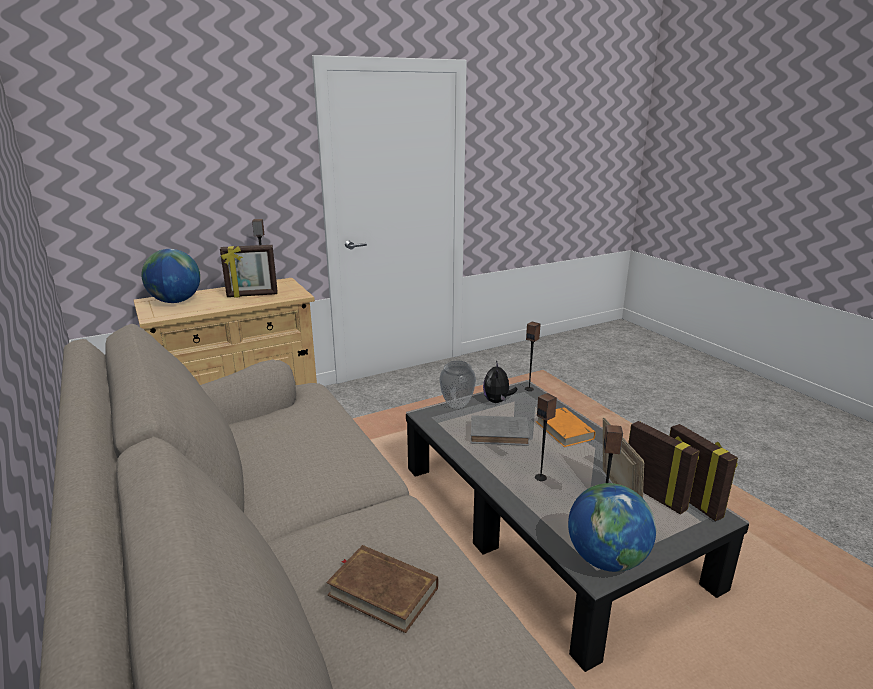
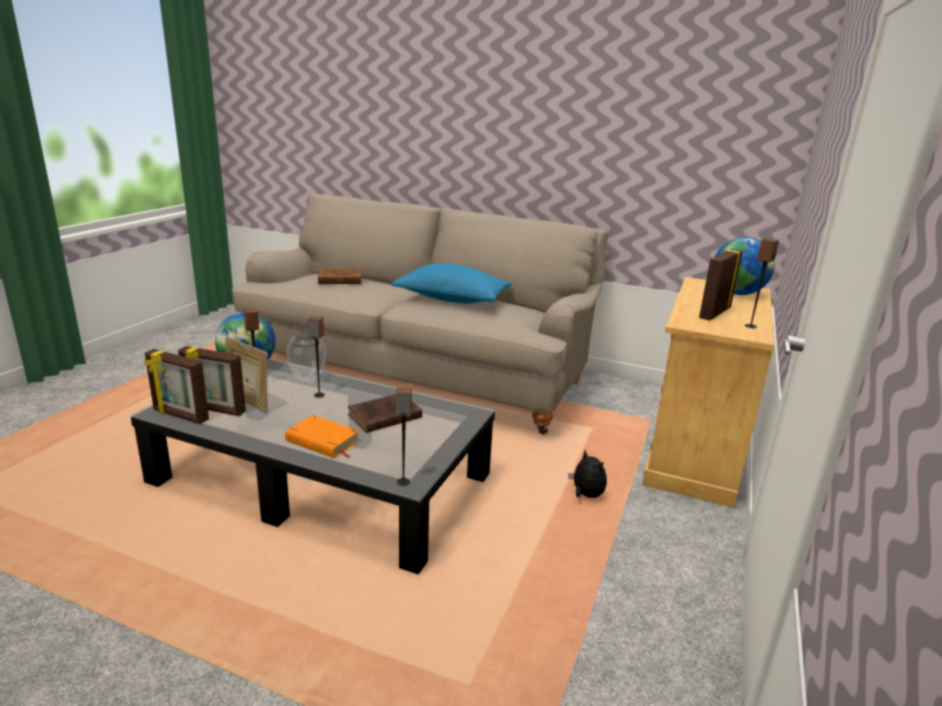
camera: 140 degrees right, 0 degrees up
vase [439,361,476,409] -> vase moved to [286,332,326,384]
grey book [471,415,529,446] -> brown book [348,394,422,433]
plush toy [483,360,517,403] -> plush toy moved to [568,450,607,498]
none -> blue pillow [391,263,512,304]

